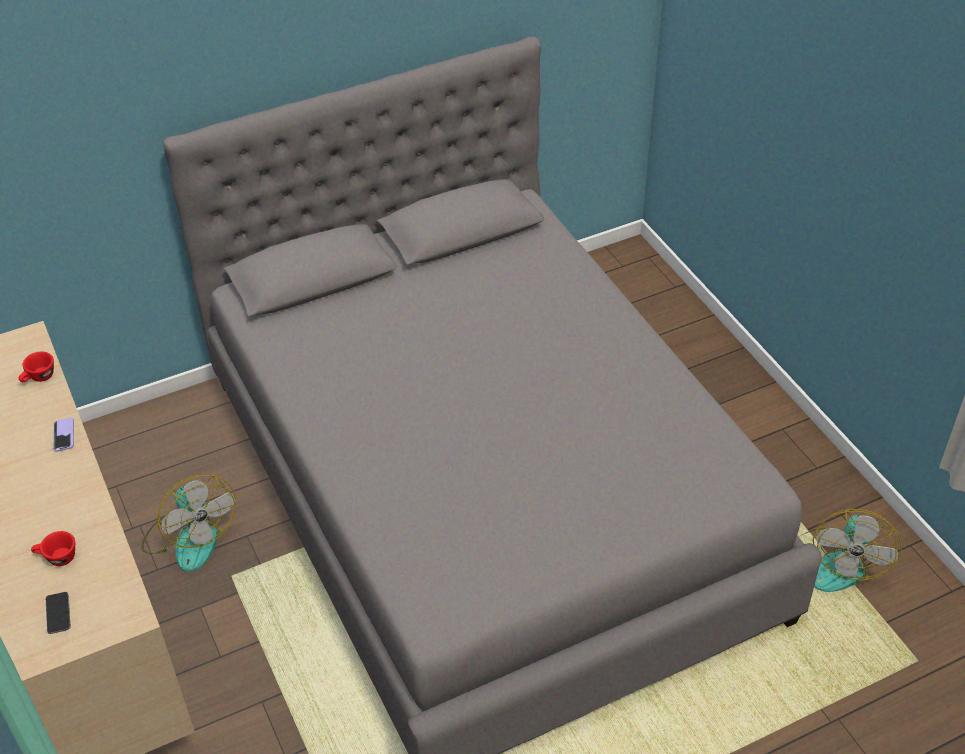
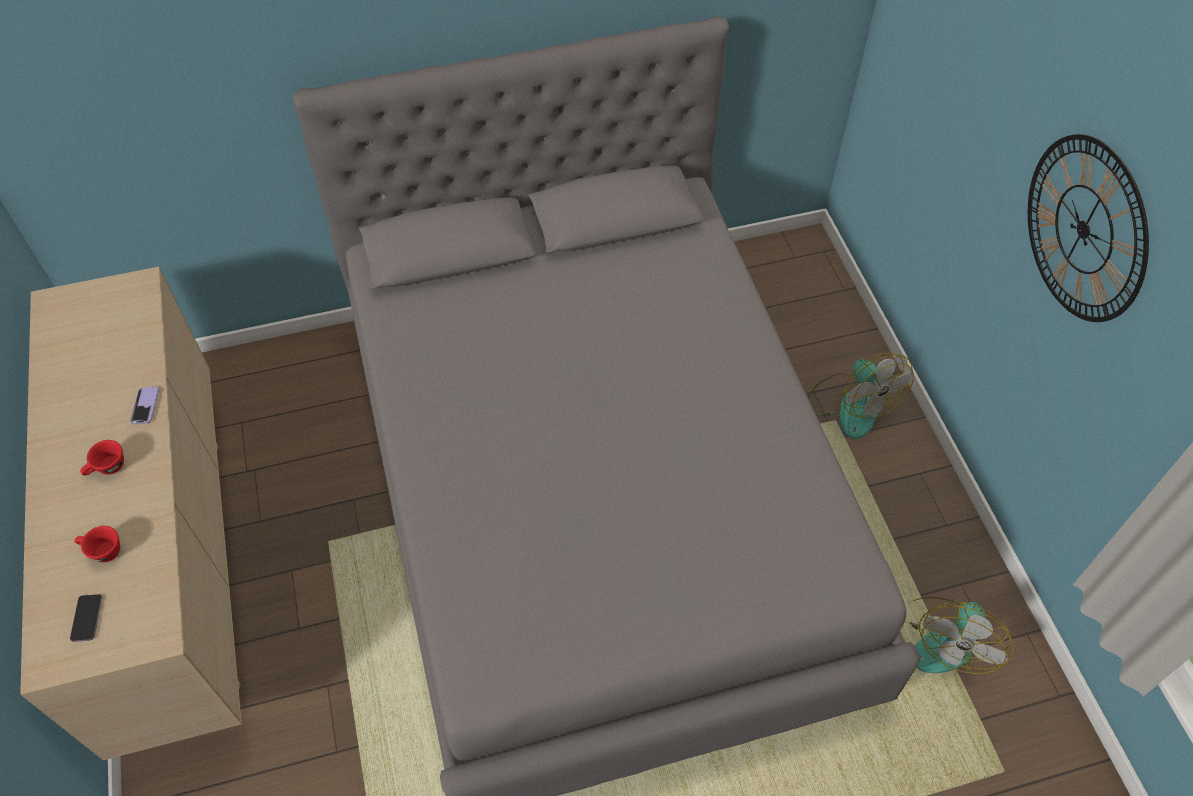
camera: 10 degrees right, 10 degrees up
red cup [19,352,54,382] -> red cup moved to [80,440,124,476]
fan [141,475,236,572] -> fan moved to [808,353,914,439]
none -> wall clock [1028,134,1149,322]

